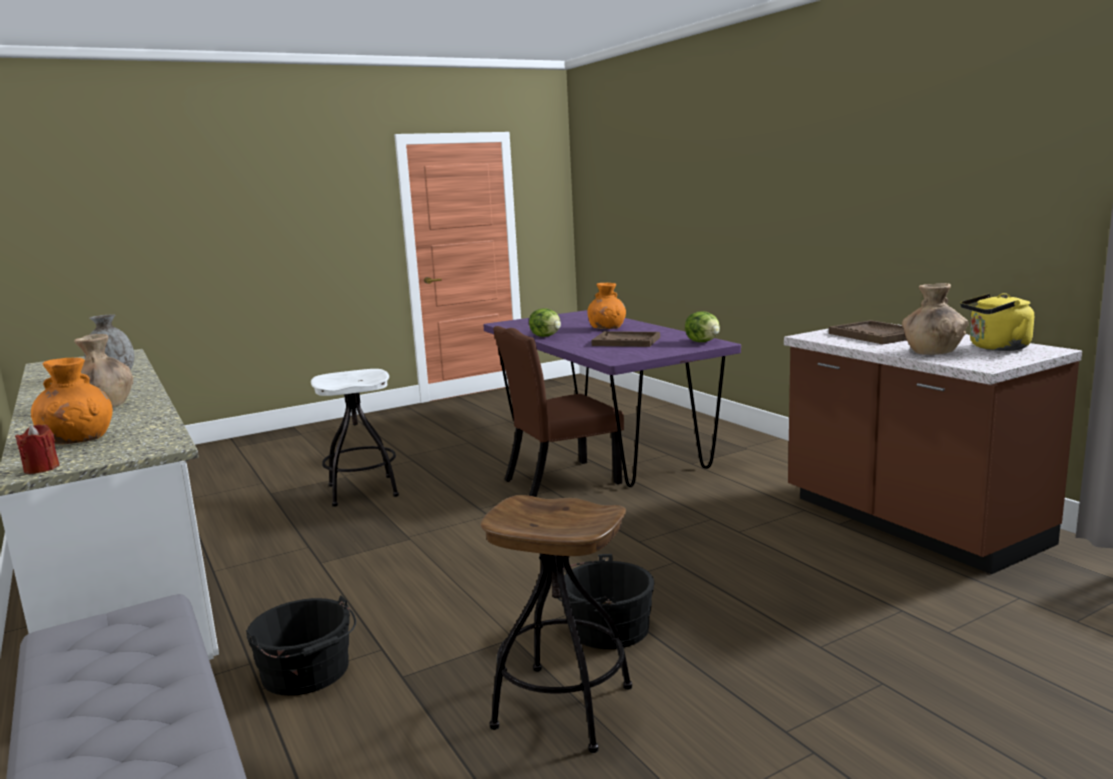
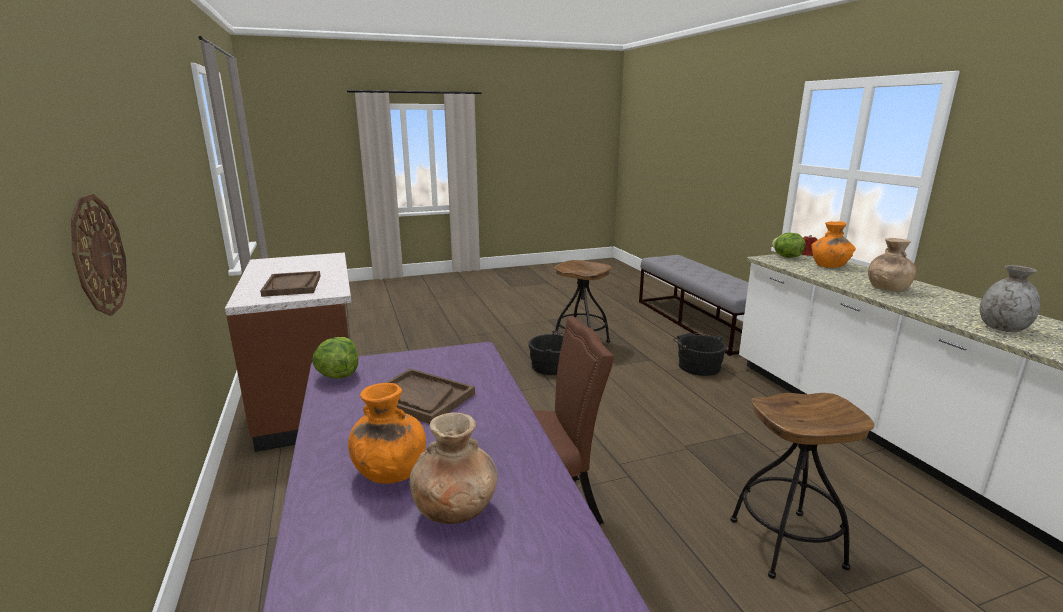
camera: 170 degrees left, 5 degrees up
white stool [311,369,399,507] -> brown stool [730,393,874,579]
lettuce [529,308,561,337] -> lettuce moved to [772,233,806,258]
brown vase [902,283,969,355] -> brown vase moved to [410,412,498,524]
yellow kettle [960,293,1034,351] -> none
none -> wall clock [71,194,127,316]

